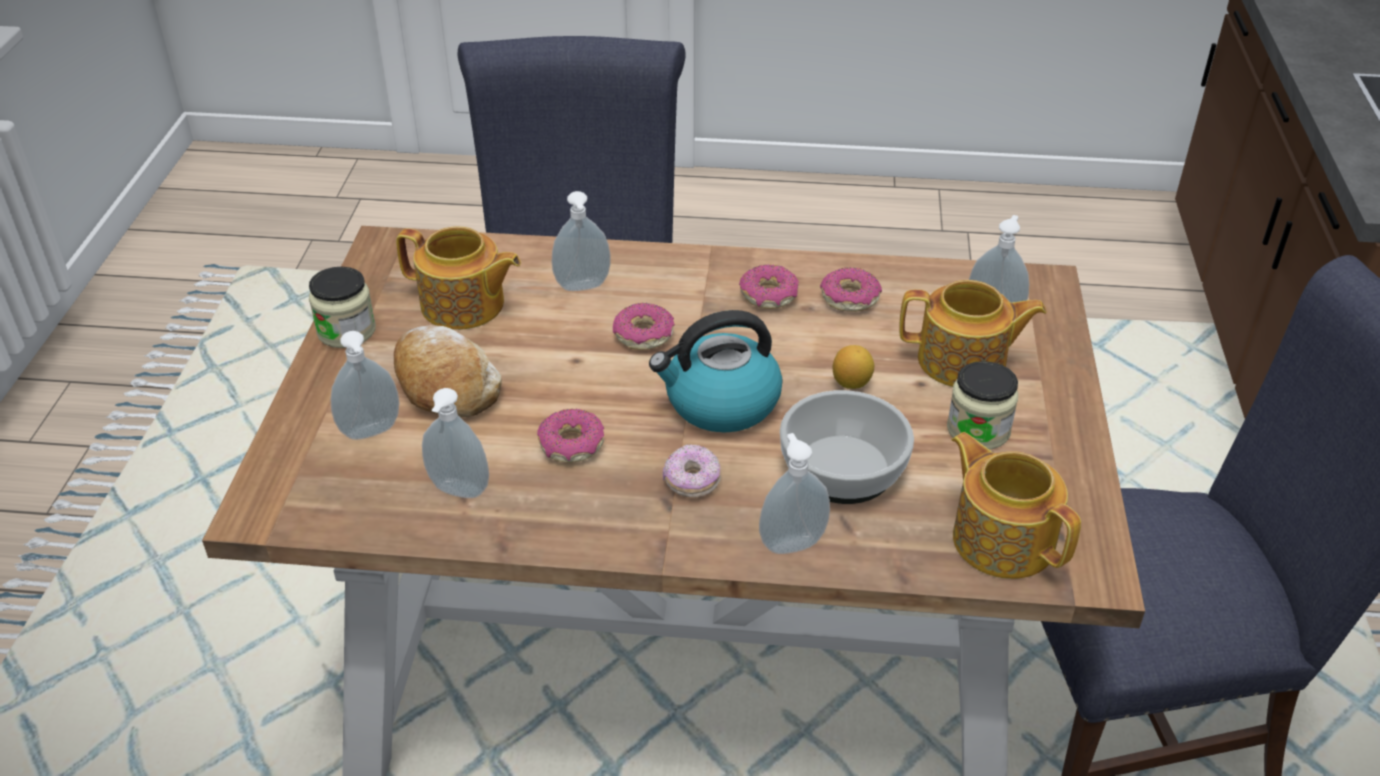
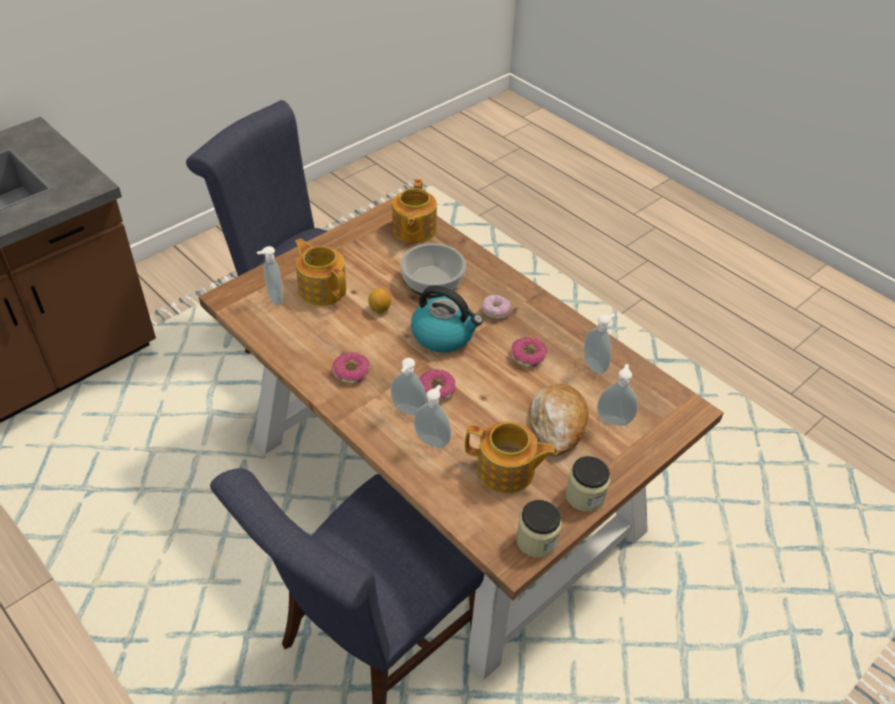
camera: 140 degrees left, 5 degrees up
teapot [396,226,521,330] -> teapot turned 135 degrees clockwise [465,421,558,493]
soap dispenser [759,433,830,554] -> soap dispenser moved to [390,358,427,416]
donut [820,267,882,312] -> none
jar [947,361,1018,450] -> jar moved to [516,500,562,558]

